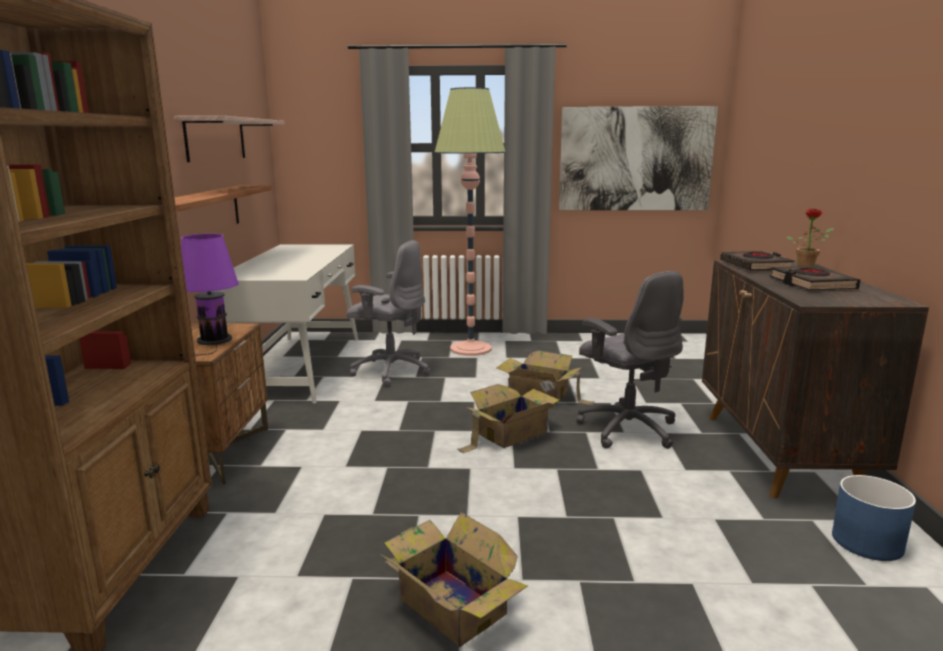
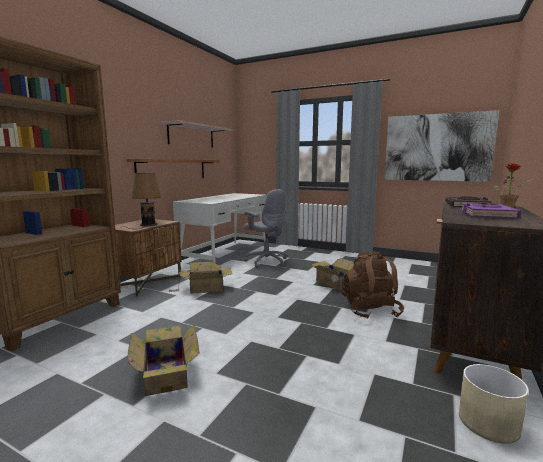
camera: 25 degrees right, 5 degrees down
purple table lamp [181,234,239,355] -> brown table lamp [127,173,161,229]
floor lamp [434,87,506,356] -> none
cardboard box [457,384,560,454] -> cardboard box moved to [169,261,232,294]
grey office chair [576,271,684,449] -> brown backpack [342,251,404,319]
black book [769,266,860,290] -> purple book [460,203,522,218]
blue planter [832,475,916,561] -> beige planter [459,364,529,444]

